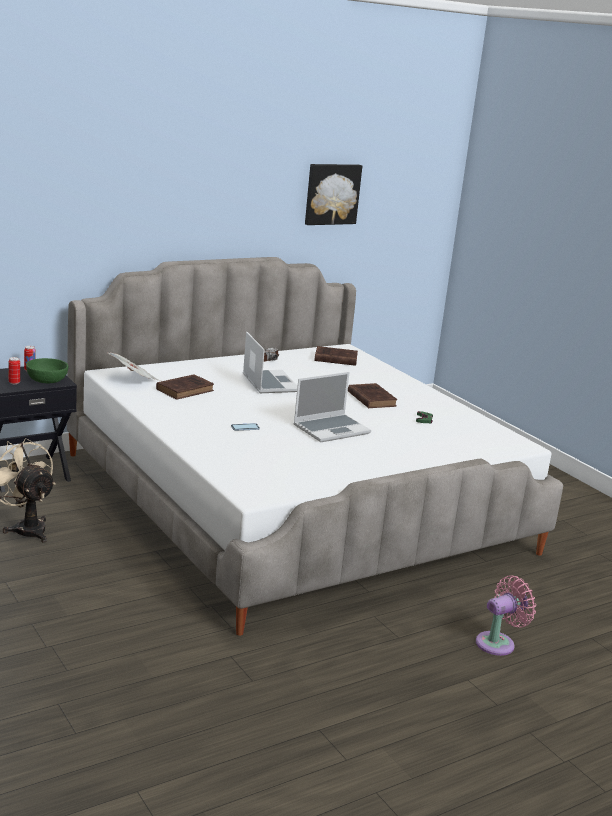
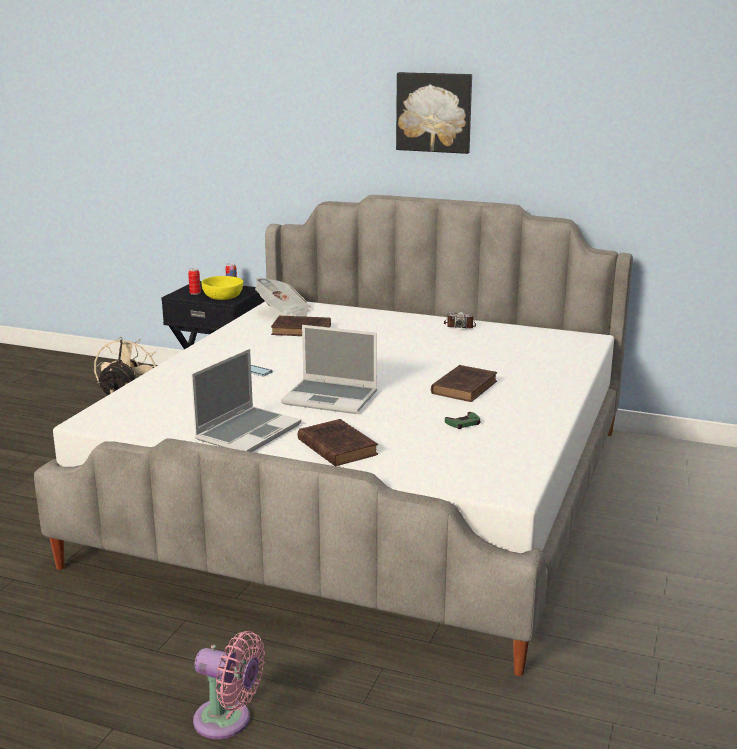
camera: 55 degrees right, 0 degrees up
green bowl [26,358,68,383] -> yellow bowl [201,276,243,300]
laptop [243,332,298,393] -> laptop moved to [191,349,301,452]
picture [305,164,362,225] -> picture moved to [396,72,472,154]
brown book [314,346,358,366] -> brown book moved to [298,419,378,466]

